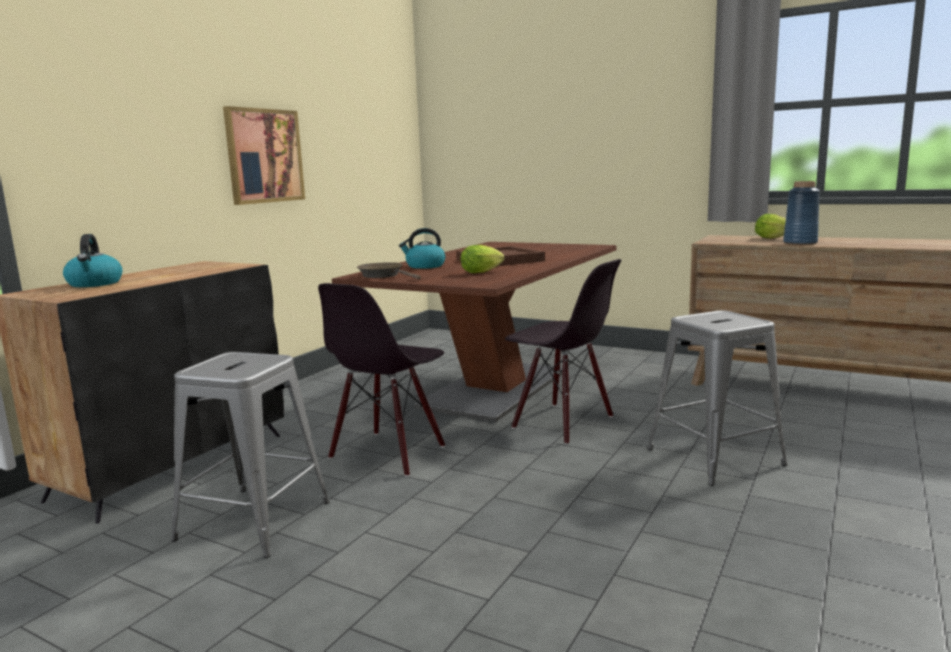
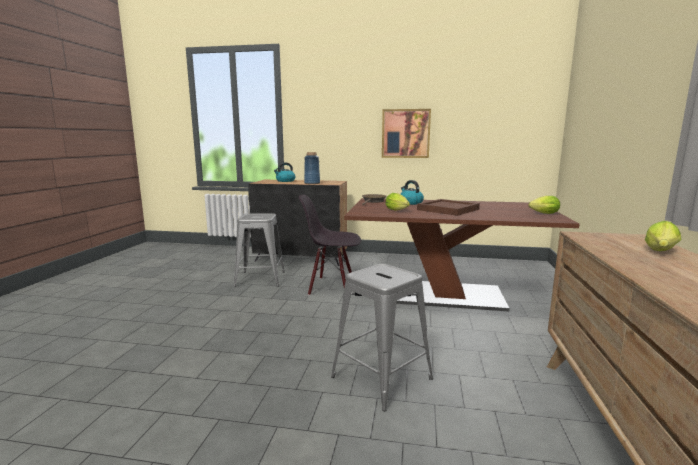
camera: 70 degrees right, 0 degrees up
black chair [505,259,621,445] -> none
blue vase [783,181,820,245] -> blue vase moved to [304,152,320,184]
none -> lettuce [529,196,560,214]

